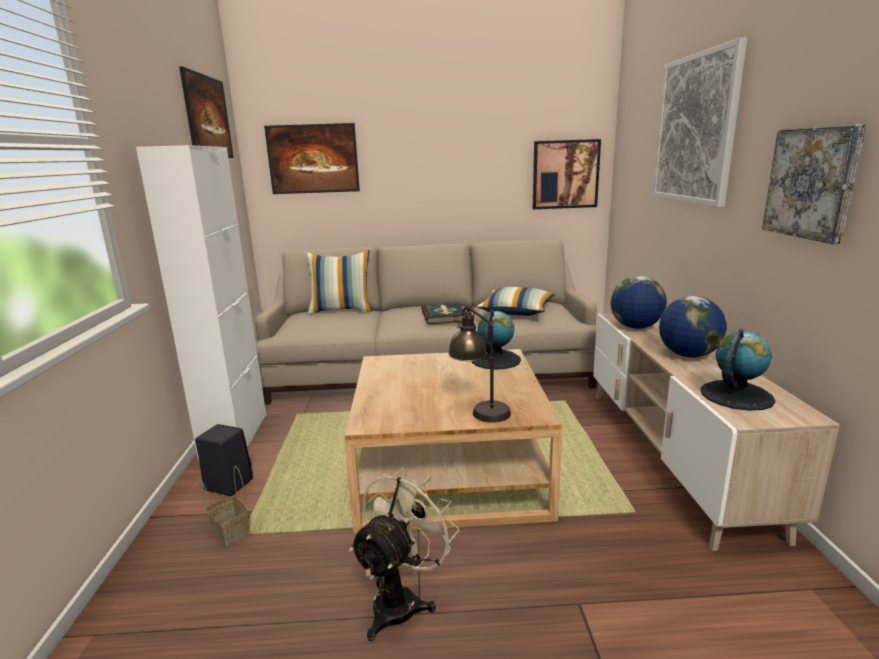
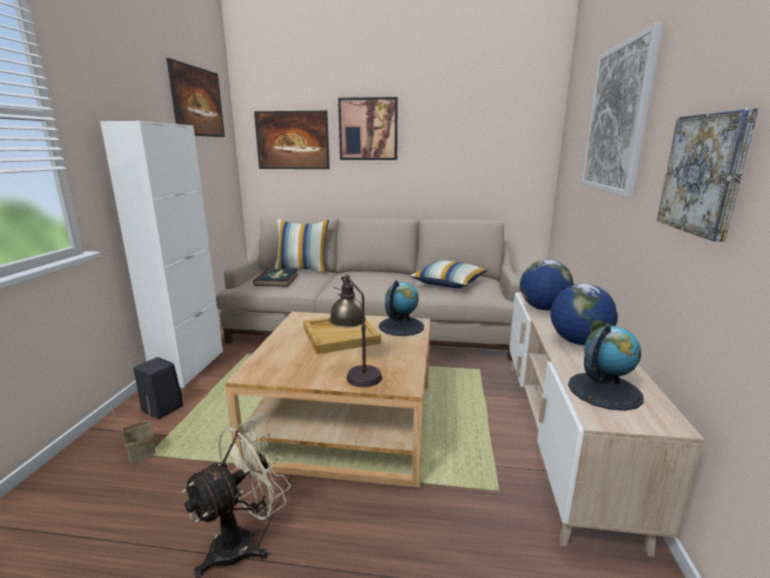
camera: 10 degrees right, 0 degrees up
book [421,303,465,325] -> book moved to [253,269,298,286]
picture [533,139,601,209] -> picture moved to [338,97,398,160]
none -> beige tray [303,317,381,354]

